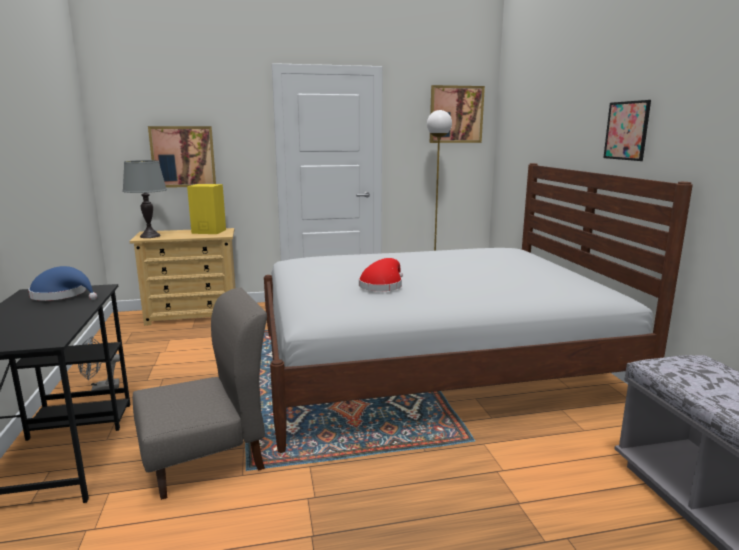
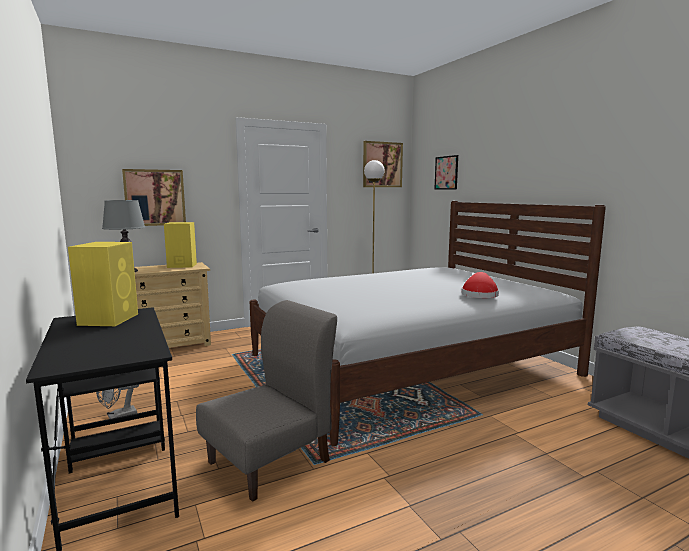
camera: 15 degrees left, 5 degrees down
blue hat [28,266,97,301] -> yellow speaker [68,242,138,326]
red hat [359,258,403,291] -> red hat moved to [461,272,499,298]
picture [603,100,651,161] -> picture moved to [434,155,458,190]

